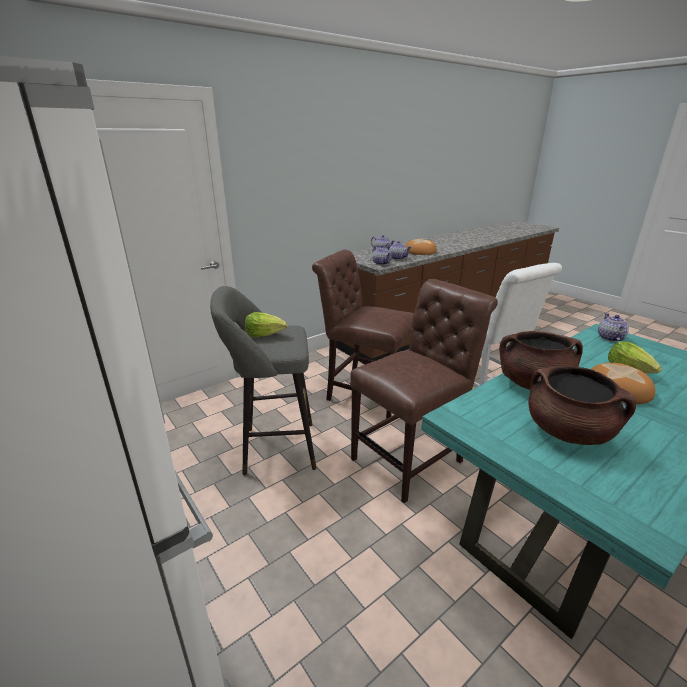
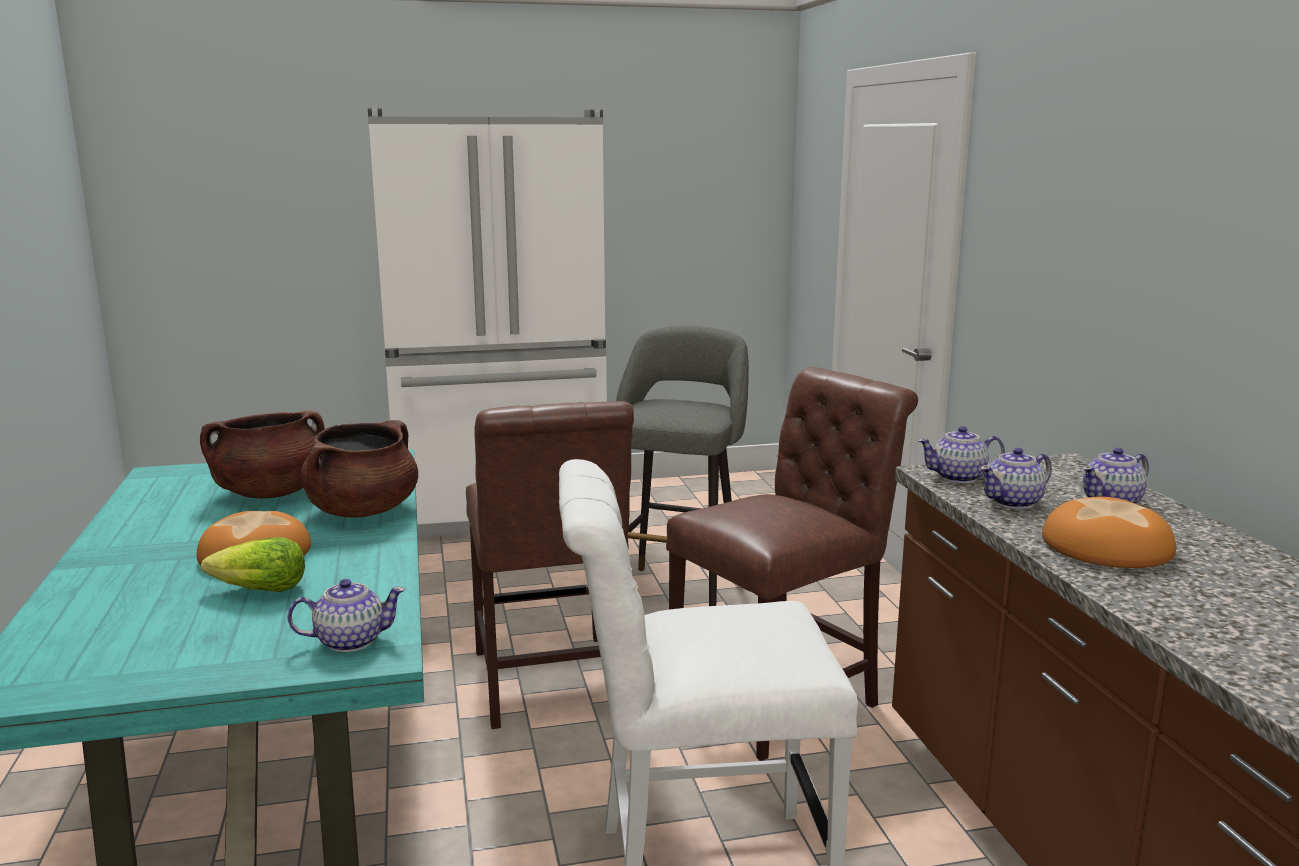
camera: 115 degrees right, 10 degrees down
lettuce [245,312,288,337] -> none
teapot [598,313,629,342] -> teapot turned 45 degrees counterclockwise [287,579,406,652]

